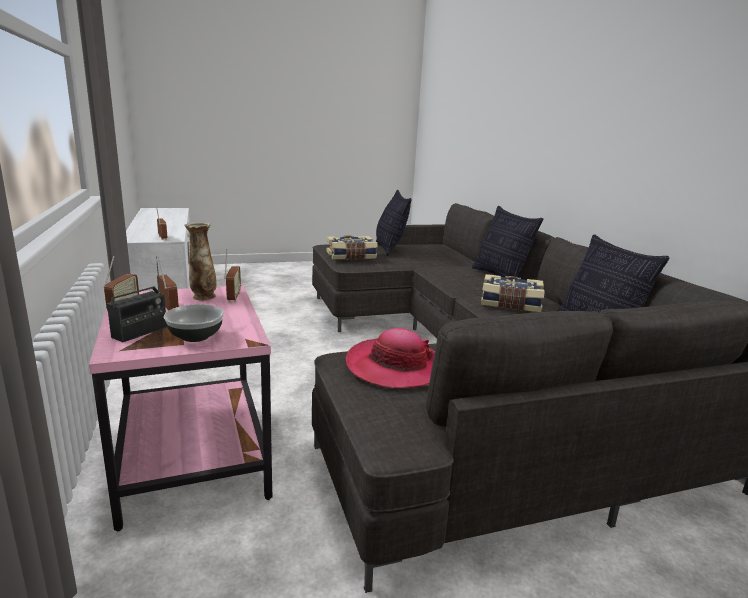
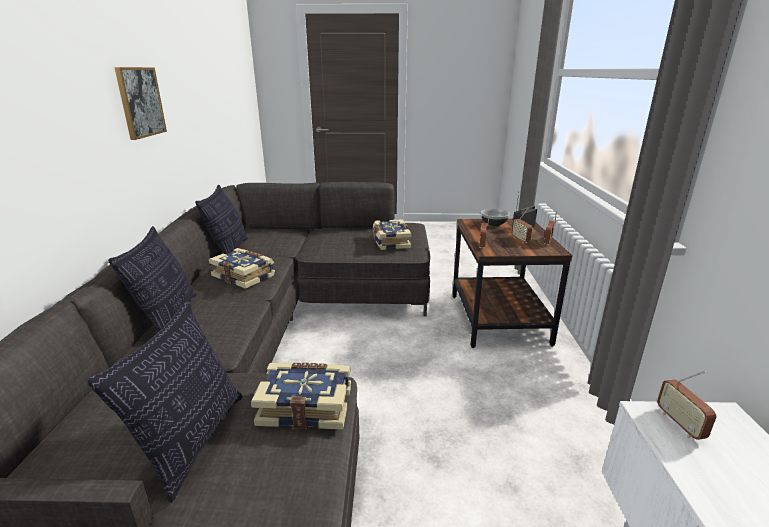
camera: 160 degrees left, 5 degrees up
pink side table [89,285,272,531] -> brown side table [453,218,572,348]
vase [184,222,217,300] -> none
hat [345,328,435,388] -> book [373,219,412,250]
none -> picture [114,67,167,140]

